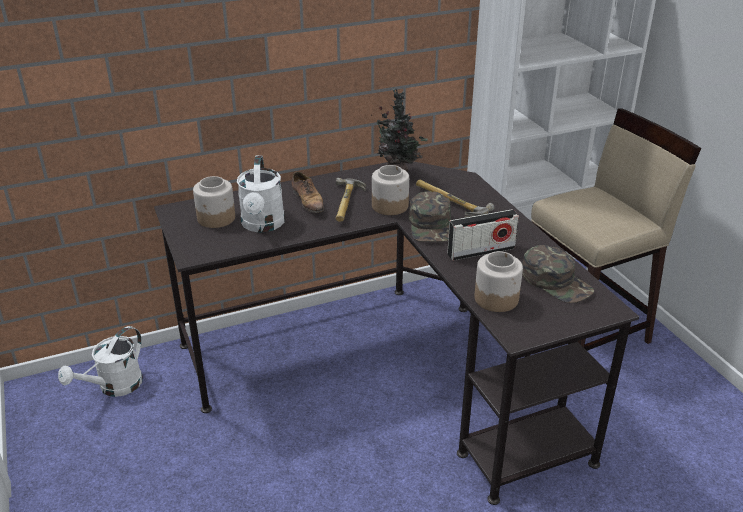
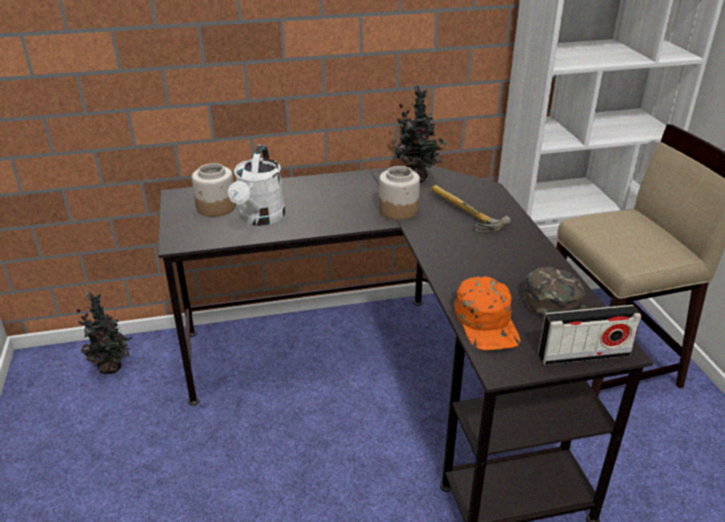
camera: 10 degrees right, 0 degrees up
white watering can [58,326,143,397] -> potted plant [77,292,132,374]
shoe [292,172,324,213] -> none
hammer [336,178,366,222] -> none
green cap [409,191,451,242] -> none
radio [447,209,519,261] -> radio moved to [538,305,642,365]
jar [475,251,523,312] -> orange cap [454,276,520,350]

